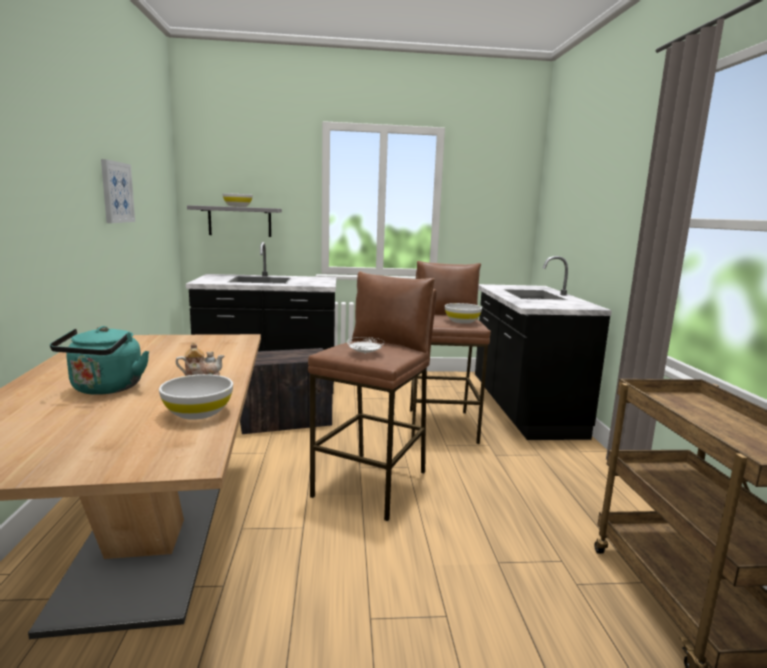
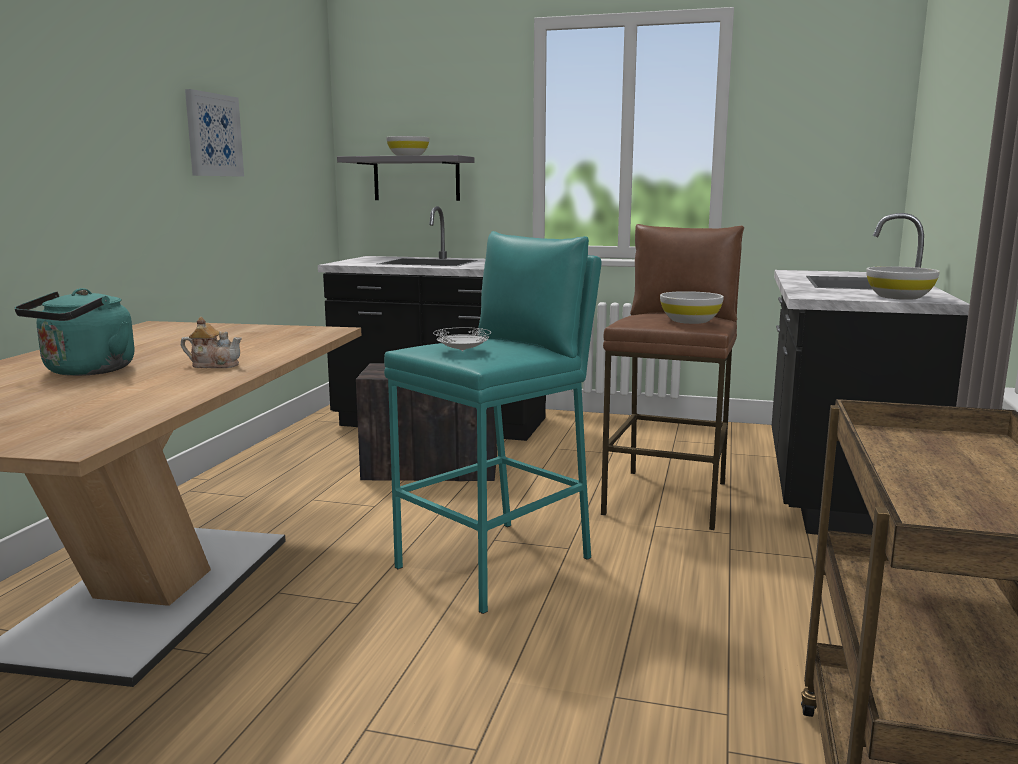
camera: 20 degrees right, 0 degrees up
white bowl [159,374,233,420] -> white bowl moved to [866,266,940,300]
brown stool [308,271,437,521] -> turquoise stool [384,231,601,614]

